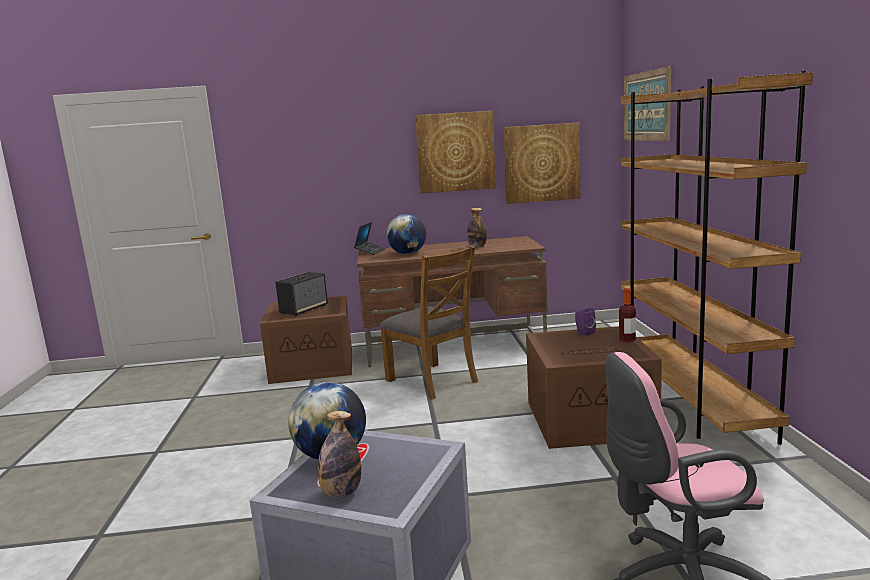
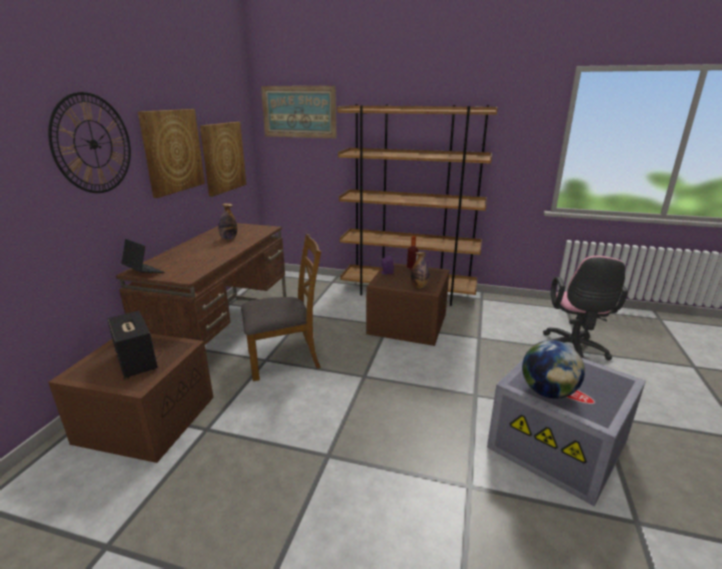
camera: 70 degrees left, 10 degrees up
bottle [318,411,361,498] -> bottle moved to [411,252,430,288]
globe [386,214,426,254] -> none
none -> wall clock [48,92,131,193]

